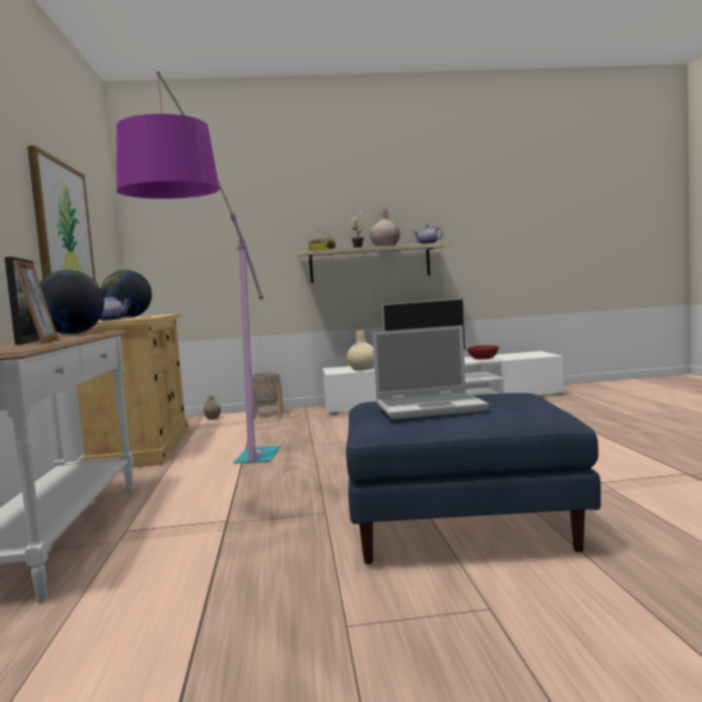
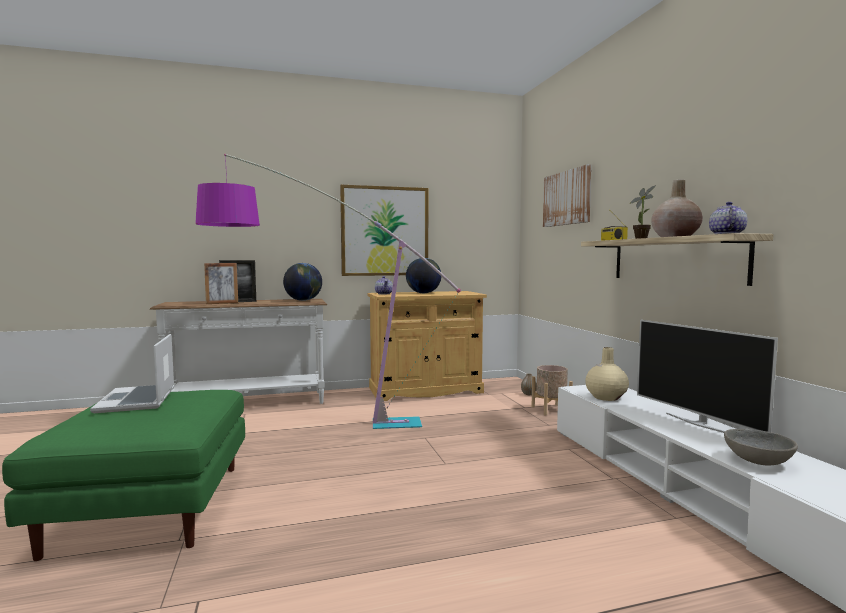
camera: 80 degrees right, 0 degrees up
blue ottoman [346,393,601,564] -> green ottoman [2,390,245,561]
red bowl [467,345,499,359] -> grey bowl [724,429,798,465]
none -> picture [543,164,592,227]

